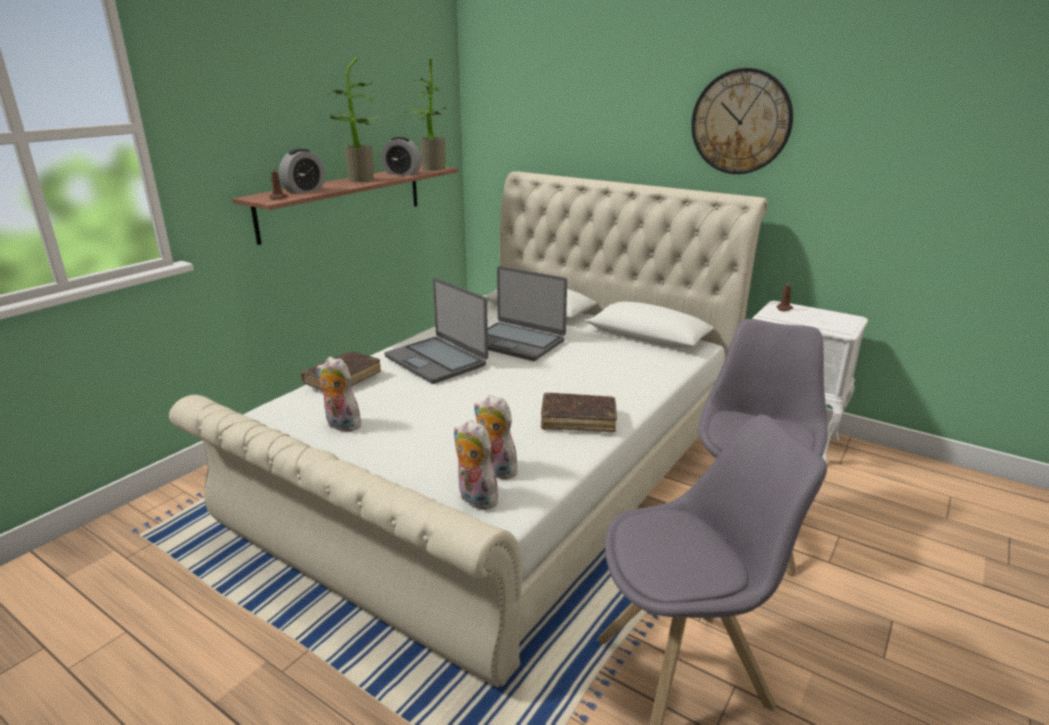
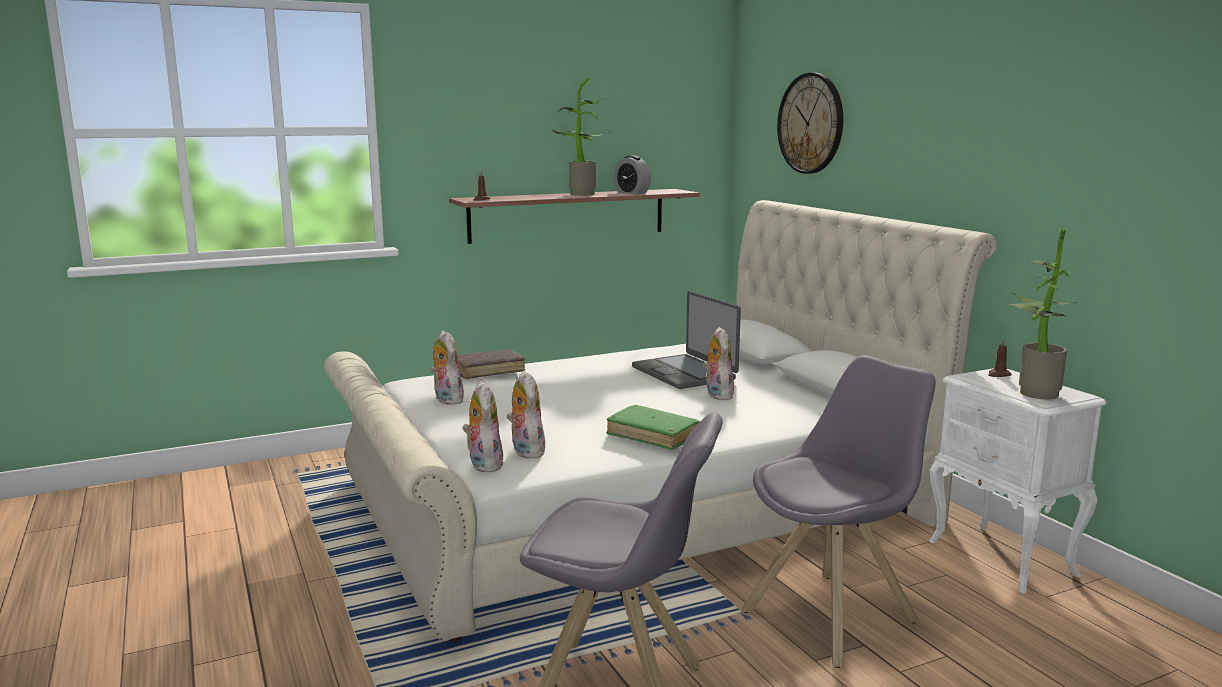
camera: 30 degrees right, 10 degrees down
alarm clock [279,149,325,194] -> none
laptop [385,278,488,384] -> none
potted plant [405,57,446,171] -> potted plant moved to [1008,228,1078,400]
brown book [541,393,617,432] -> green book [606,405,700,450]
wall clock [691,68,793,174] -> wall clock moved to [777,73,843,174]
none -> plush toy [703,327,734,400]

